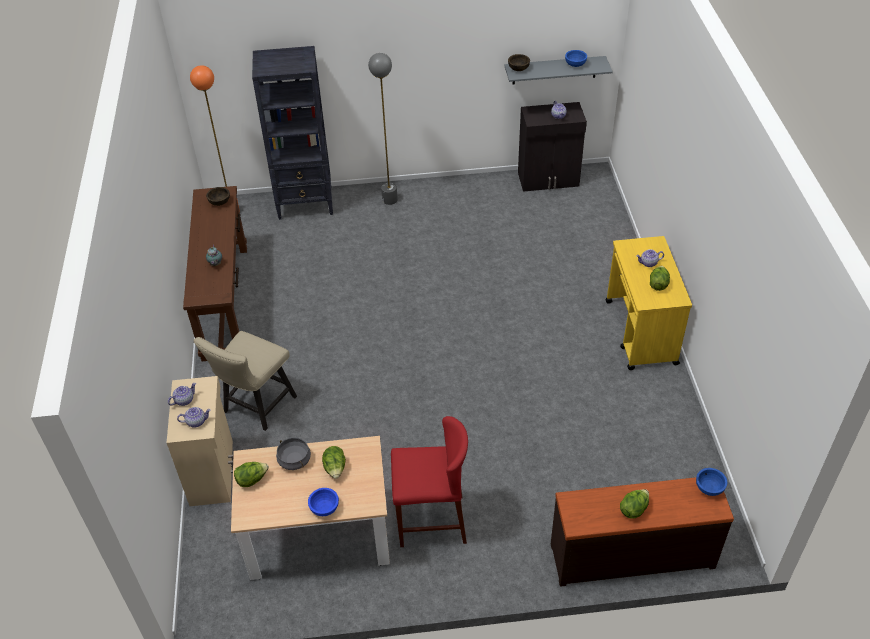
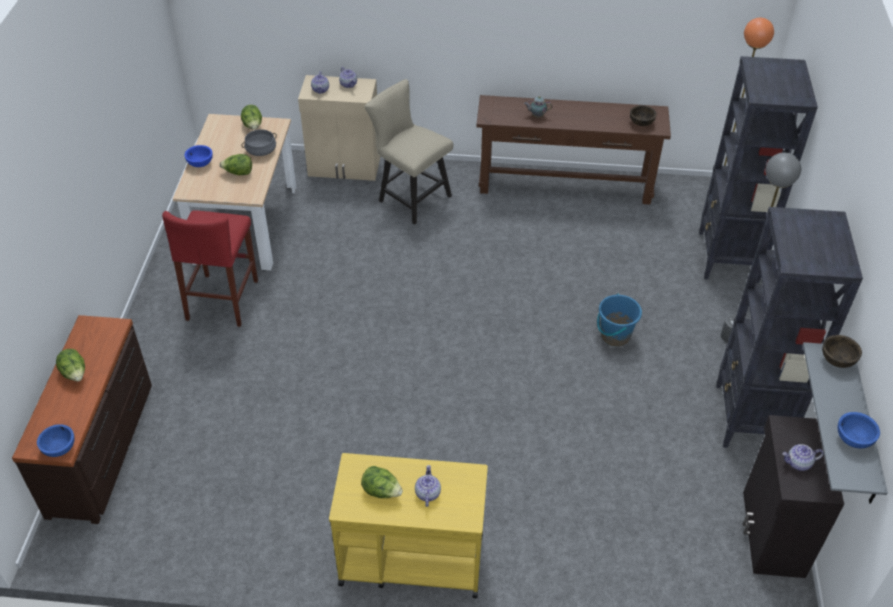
camera: 100 degrees right, 0 degrees up
none -> blue bucket [597,294,642,347]
none -> black bookcase [716,207,863,448]

